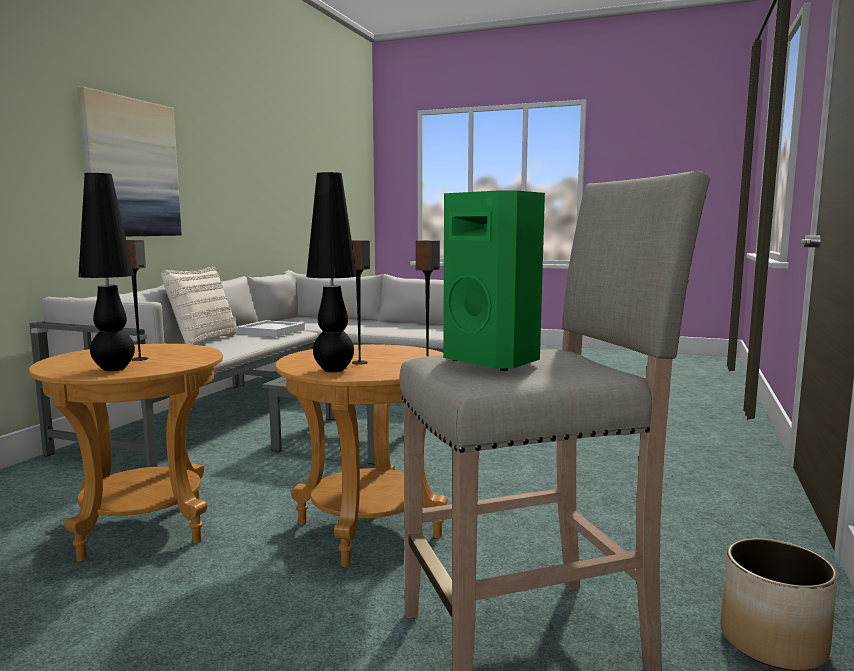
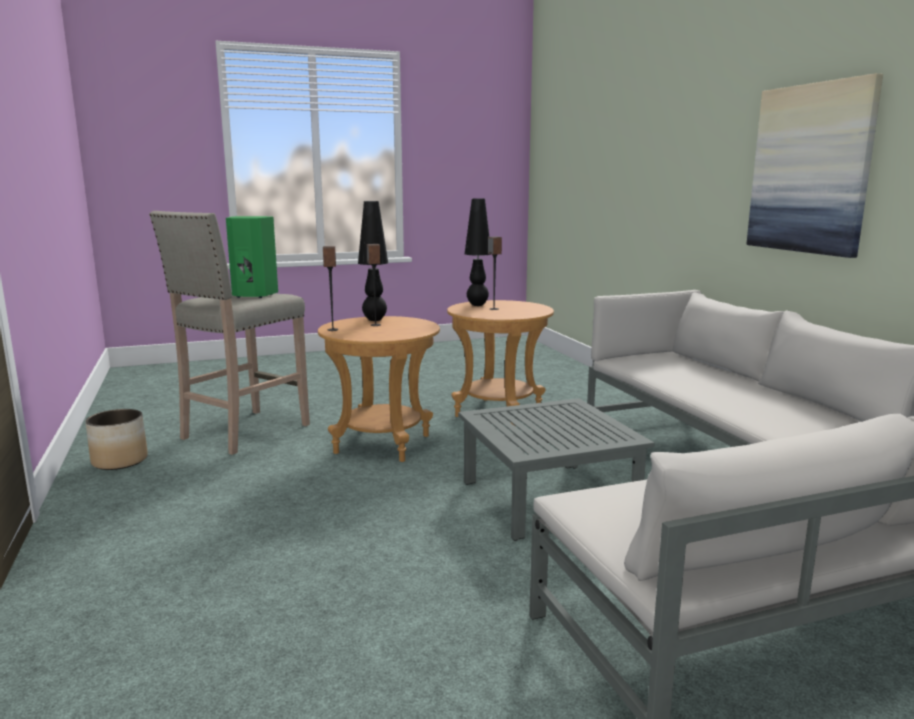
camera: 140 degrees right, 5 degrees up
beige pillow [161,266,239,345] -> none
white tray [236,320,305,337] -> none

